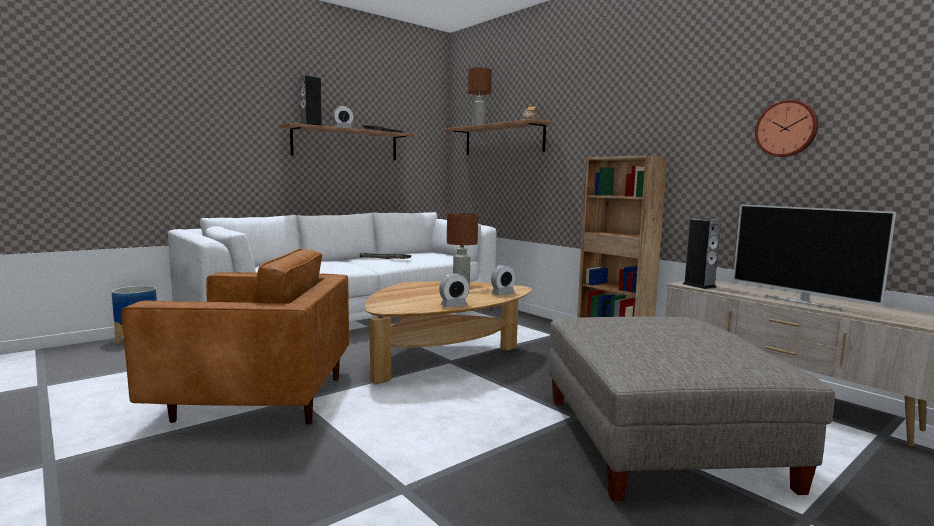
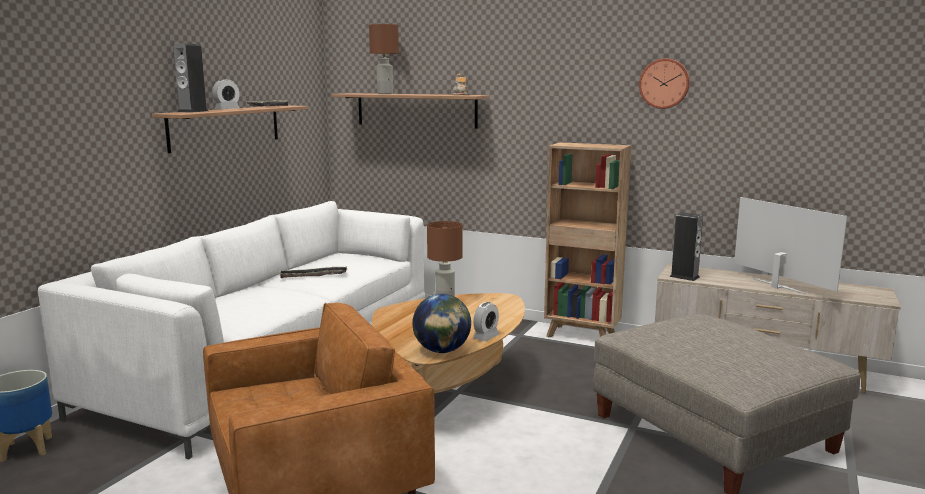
camera: 25 degrees left, 5 degrees up
alarm clock [491,265,516,295] -> none
television [733,205,896,310] -> television turned 150 degrees counterclockwise [734,197,847,295]
wall clock [755,100,818,157] -> wall clock moved to [639,59,690,109]
none -> globe [412,294,471,353]

